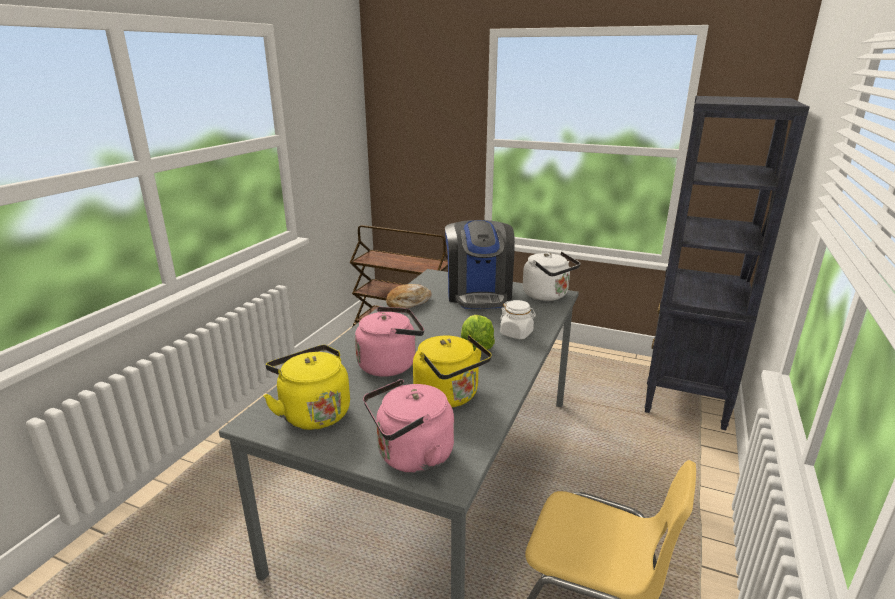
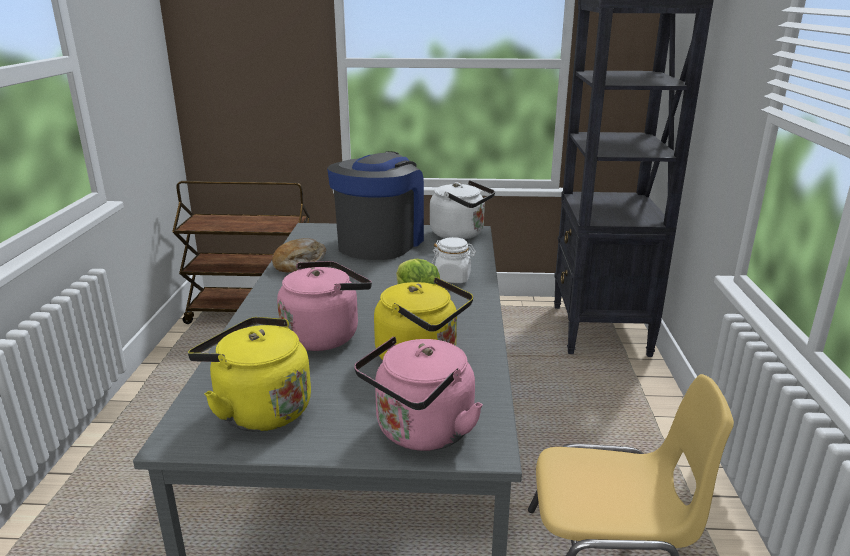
camera: 20 degrees left, 0 degrees up
coffee machine [445,220,515,309] -> coffee machine turned 135 degrees counterclockwise [327,151,424,260]

